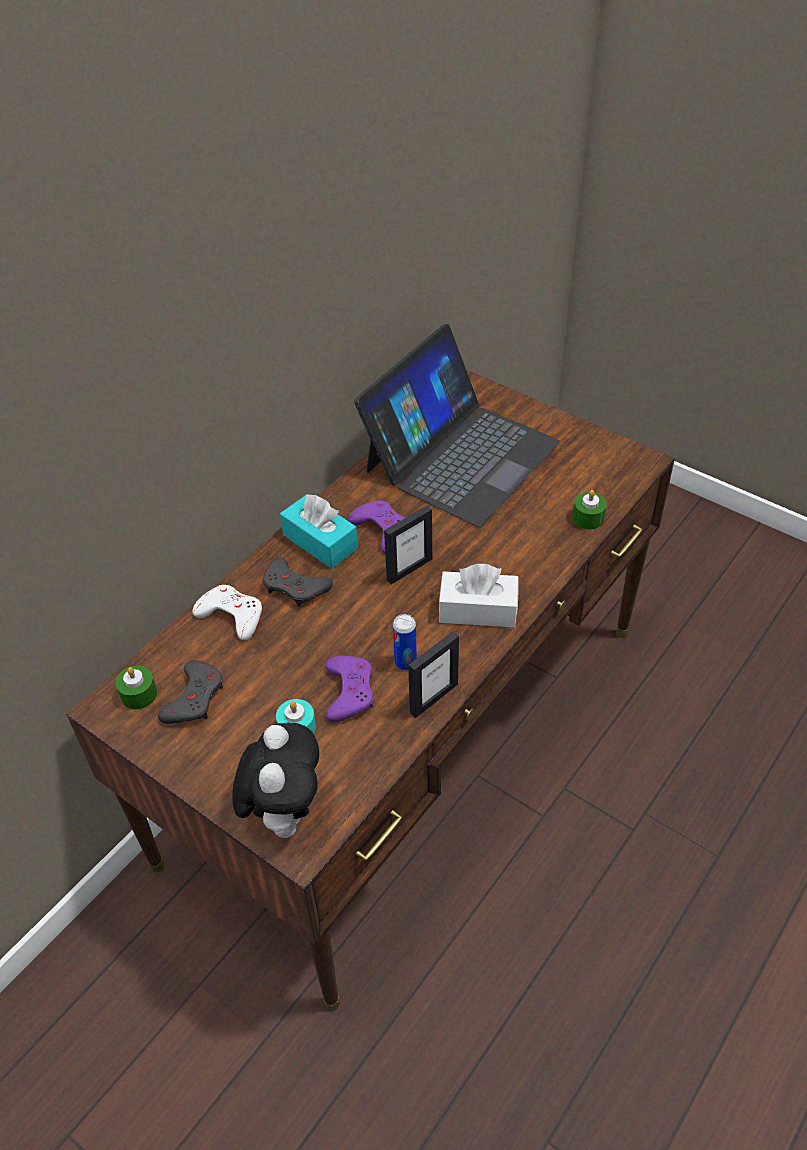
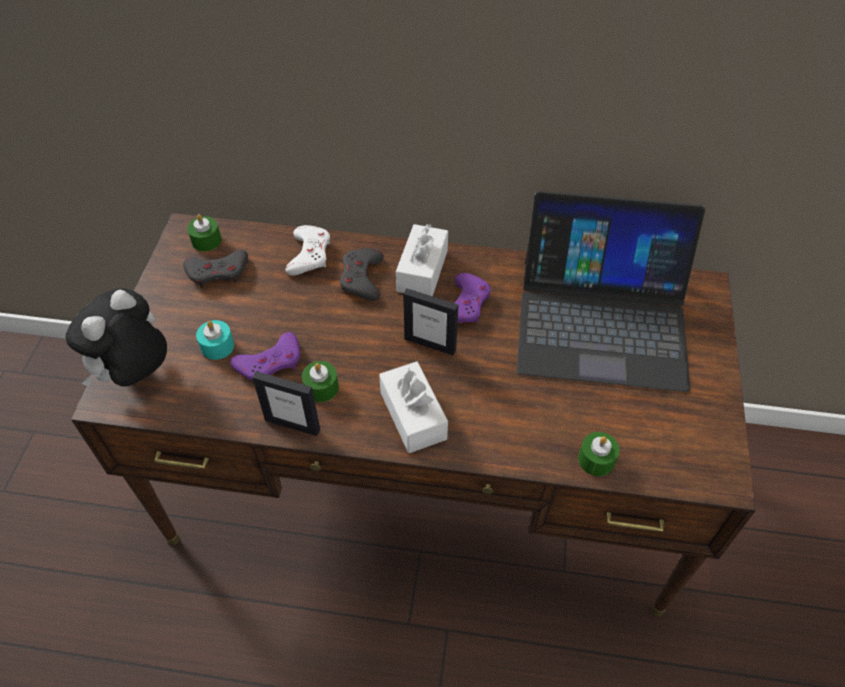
camera: 60 degrees right, 5 degrees up
plush toy [232,723,319,838] -> plush toy turned 150 degrees clockwise [66,288,167,387]
turquoise tissue box [280,494,358,569] -> white tissue box [396,224,448,296]
can [393,614,417,670] -> green candle [302,361,339,402]

